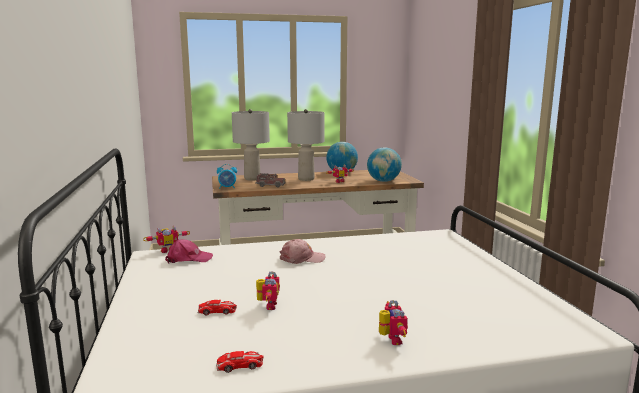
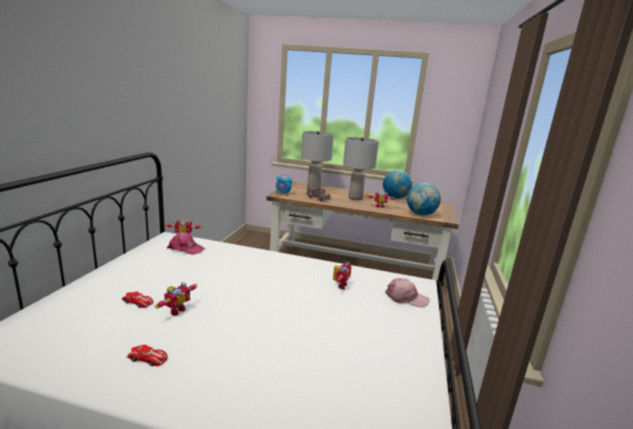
camera: 25 degrees right, 5 degrees up
toy car [216,351,264,373] -> toy car moved to [127,345,168,366]
pink cap [280,239,326,264] -> pink cap moved to [385,278,430,307]
toy robot [379,300,408,345] -> toy robot moved to [333,261,351,289]

